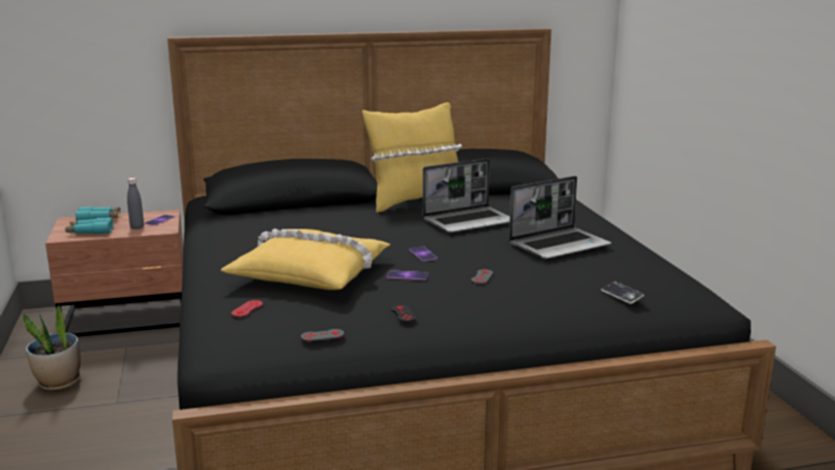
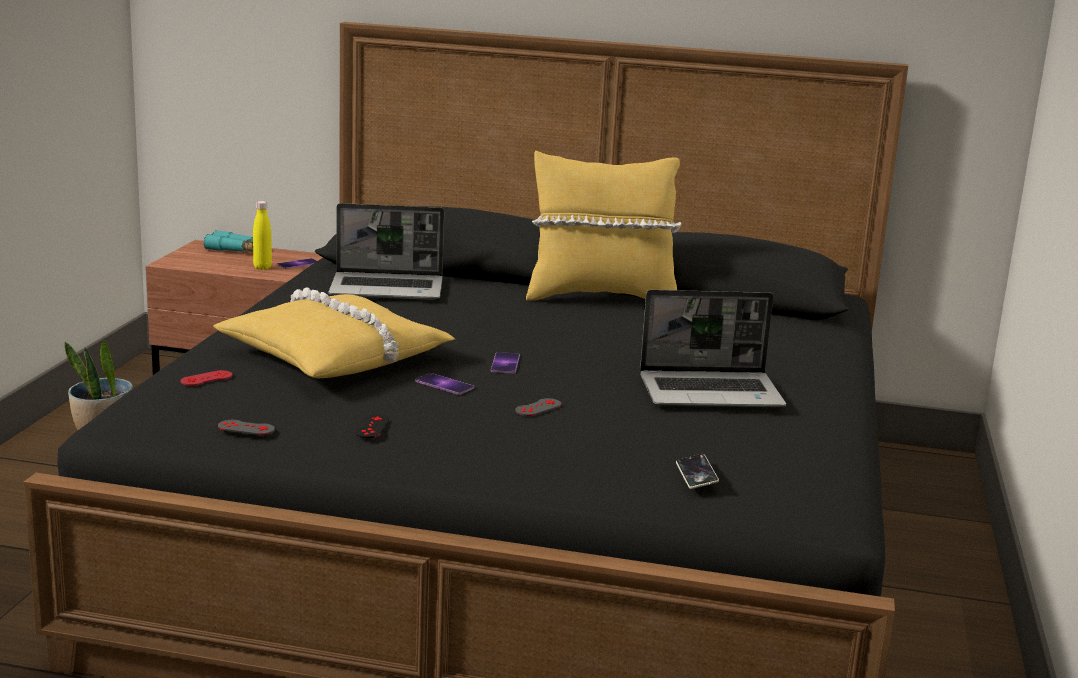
camera: 25 degrees right, 0 degrees up
turquoise binoculars [65,217,113,234] -> none
grey bottle [127,178,144,229] -> yellow bottle [253,201,272,270]
laptop [423,158,510,233] -> laptop moved to [328,203,444,300]

